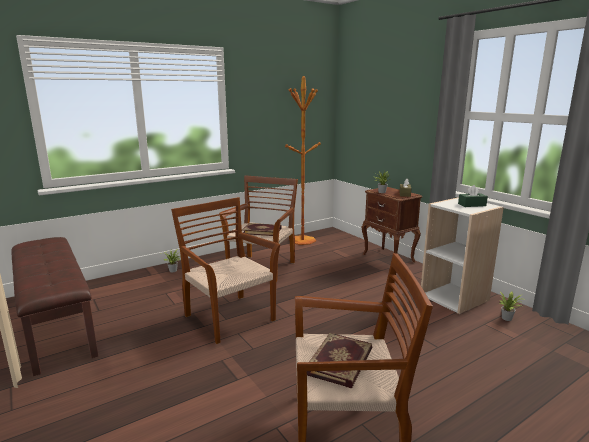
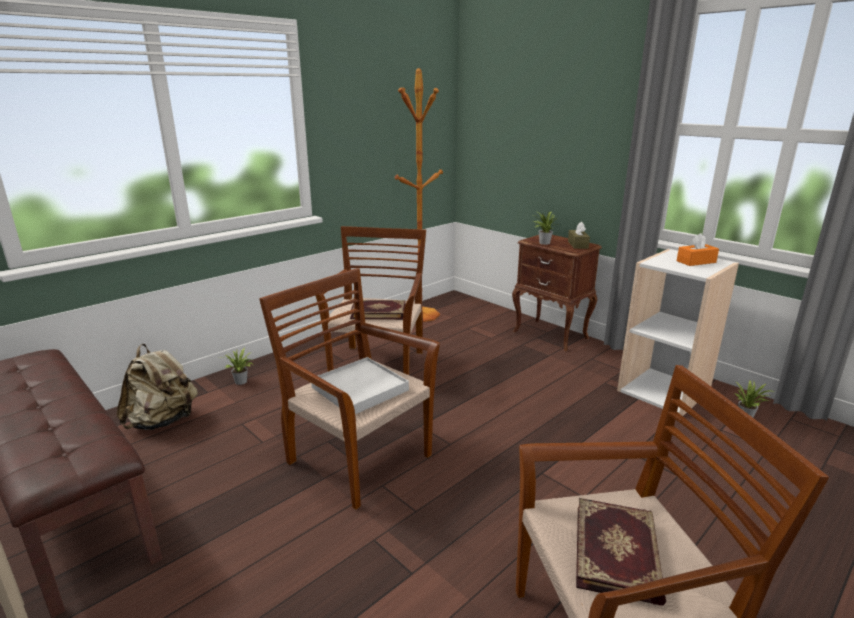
camera: 10 degrees left, 5 degrees up
green tissue box [458,185,488,207] -> orange tissue box [677,233,719,266]
none -> beige backpack [117,344,198,430]
none -> white tray [311,357,409,414]

